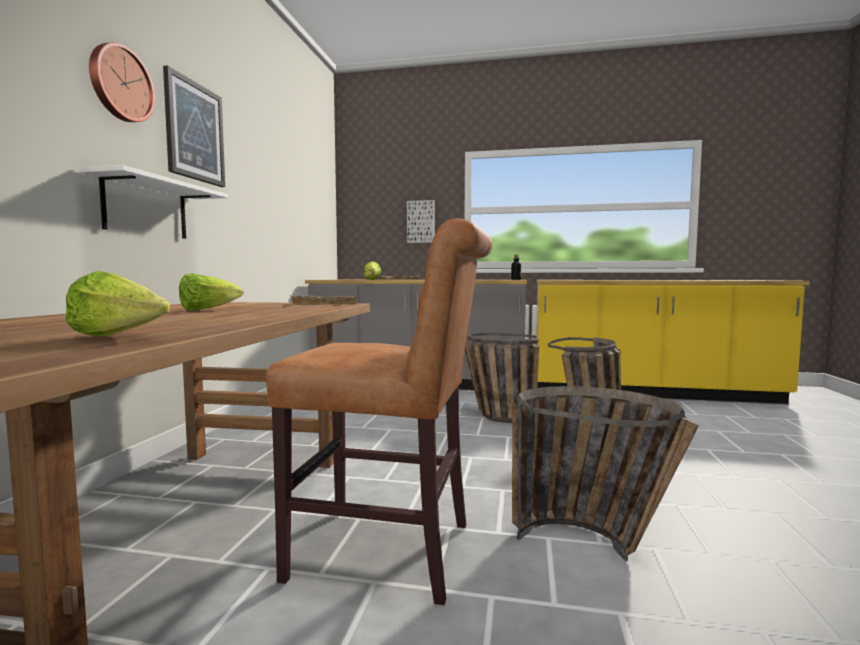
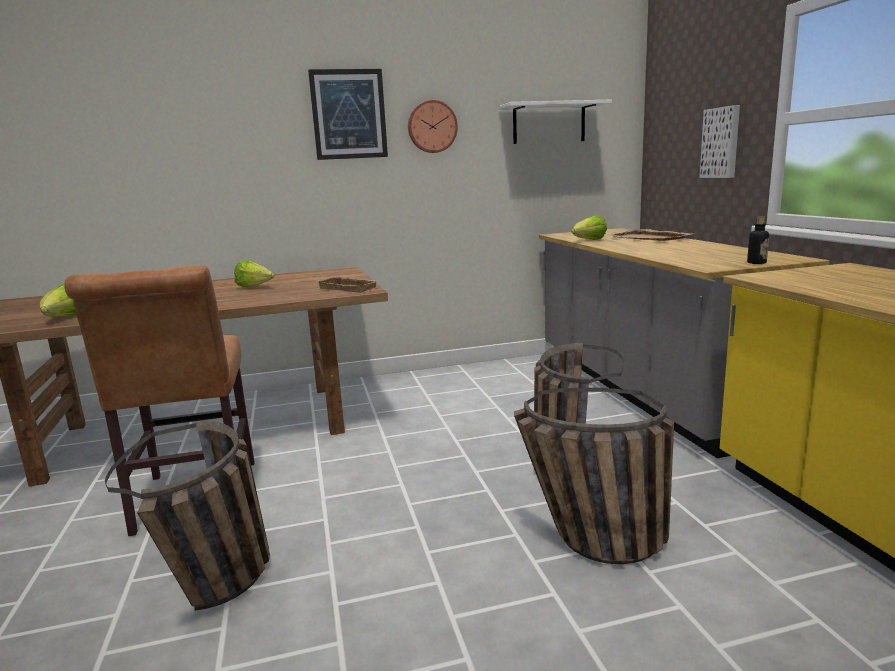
camera: 65 degrees right, 10 degrees up
white shelf [79,165,228,239] -> white shelf moved to [500,99,612,144]
wall clock [89,42,155,122] -> wall clock moved to [408,100,458,153]

